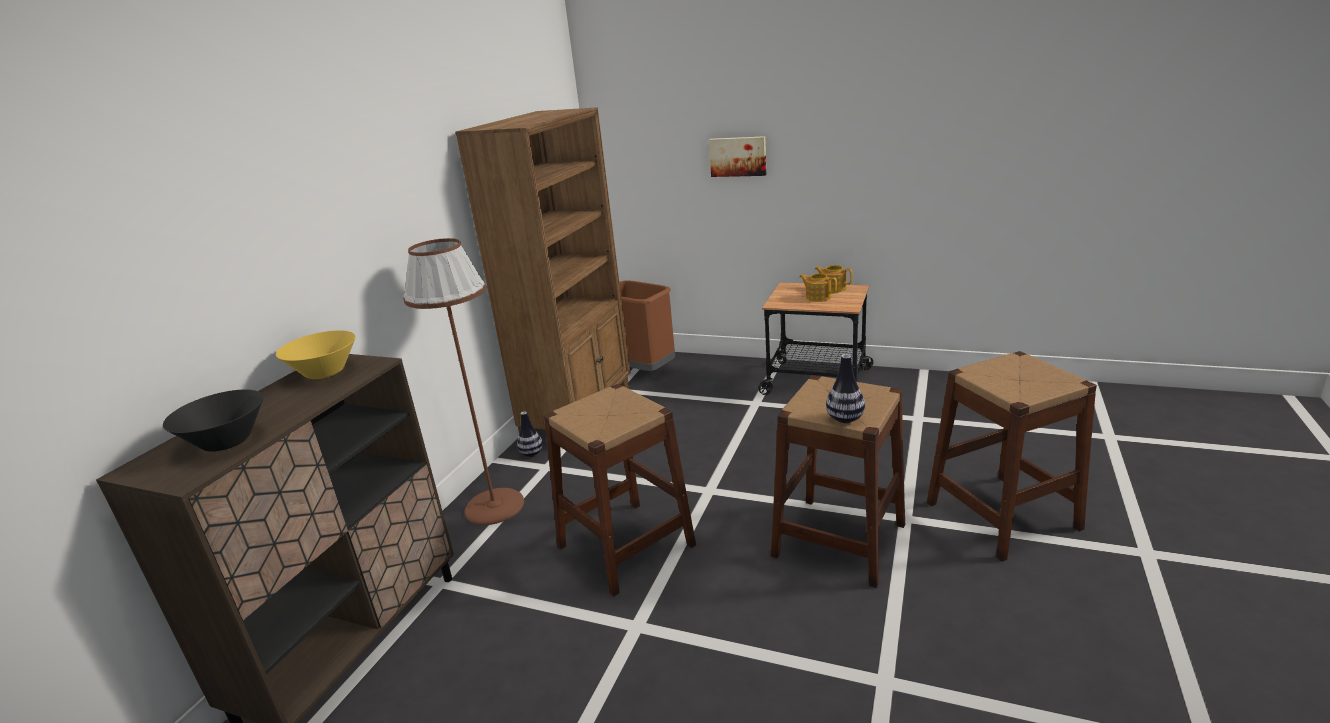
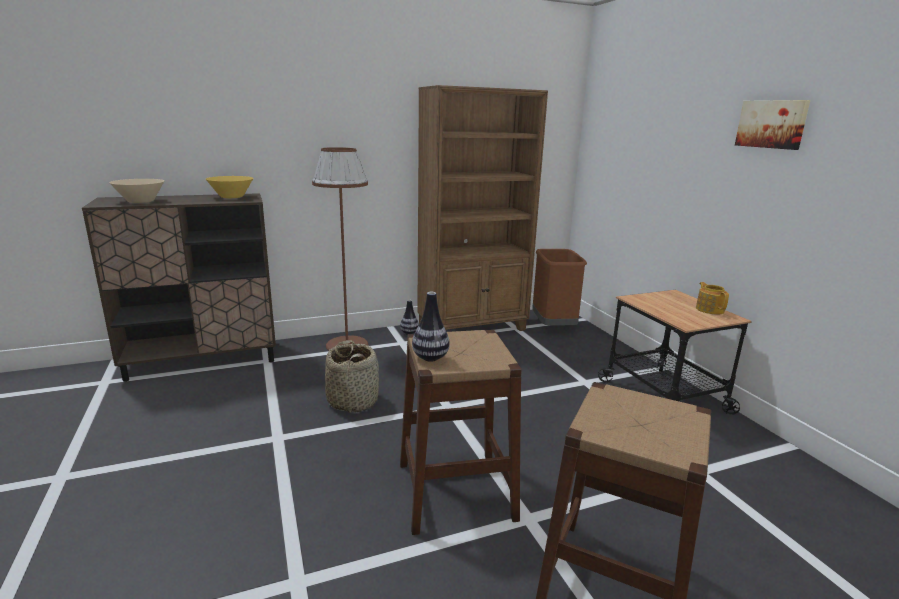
camera: 45 degrees right, 5 degrees down
black bowl [163,389,263,452] -> beige bowl [109,179,164,203]
brown stool [544,384,696,597] -> basket [325,340,379,413]
picture [709,136,766,177] -> picture moved to [735,100,810,150]
teapot [799,273,837,302] -> none

